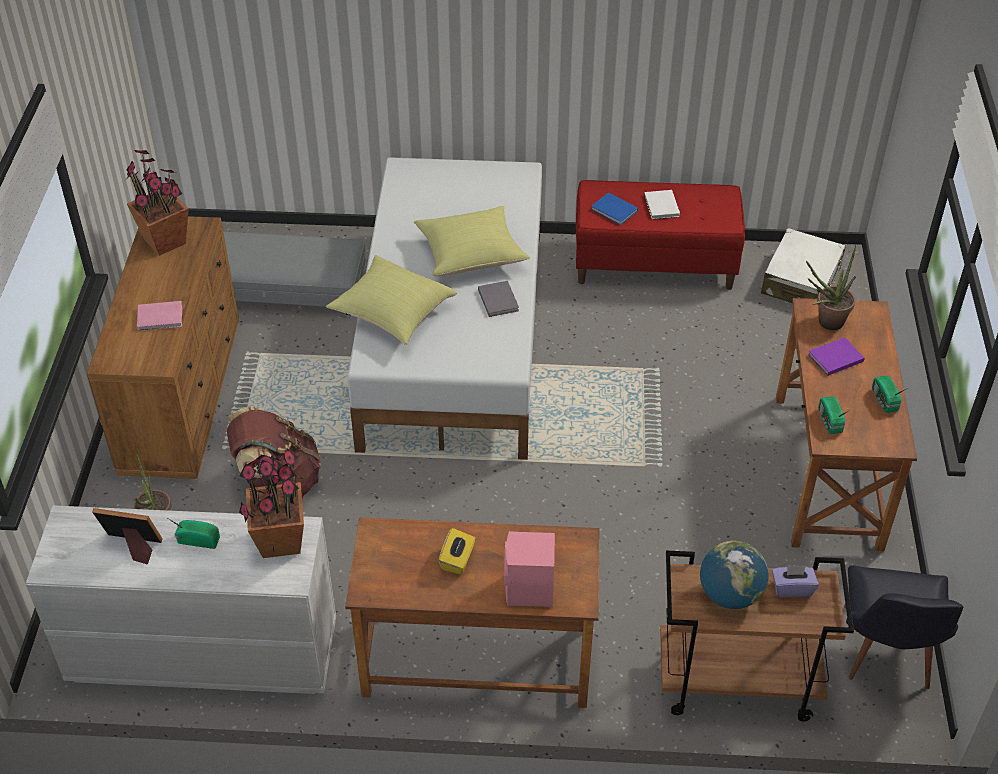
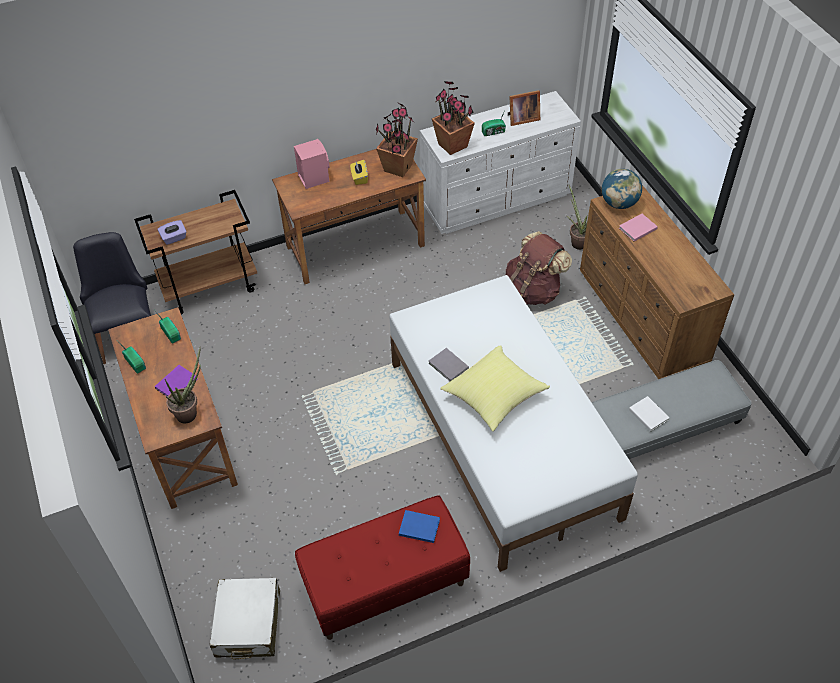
camera: 155 degrees right, 5 degrees up
potted plant [126,150,189,256] -> potted plant moved to [376,101,418,177]
yellow pillow [326,255,457,345] -> none
white book [644,190,680,219] -> white book moved to [629,396,670,431]
globe [700,541,768,609] -> globe moved to [602,169,642,209]

